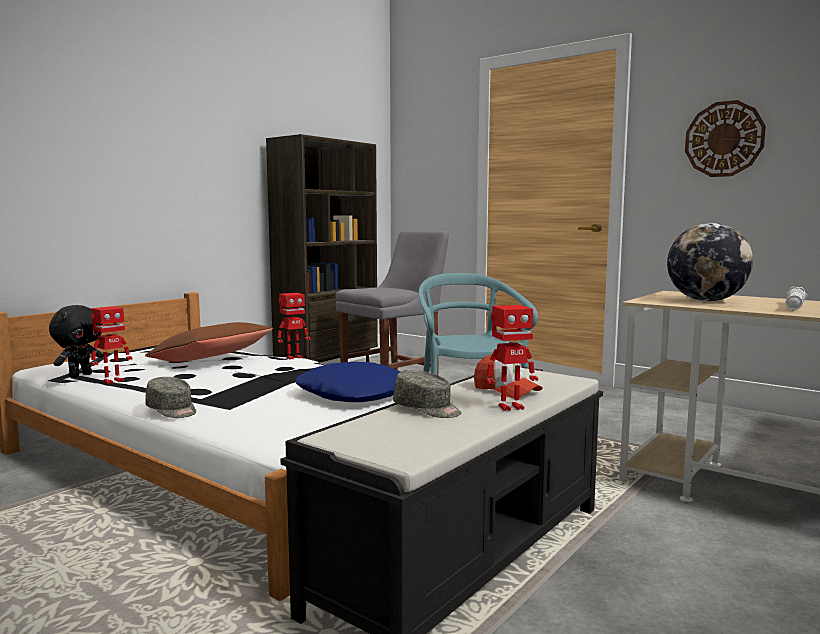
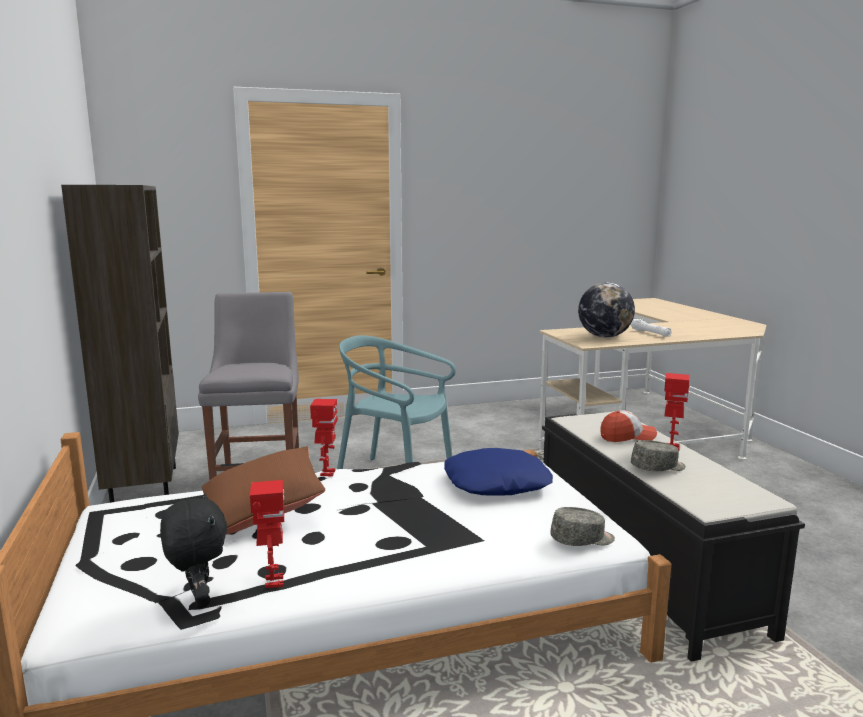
camera: 55 degrees left, 5 degrees up
grey cap [145,377,196,418] -> grey cap moved to [550,507,615,546]
wall clock [685,100,766,177] -> none

